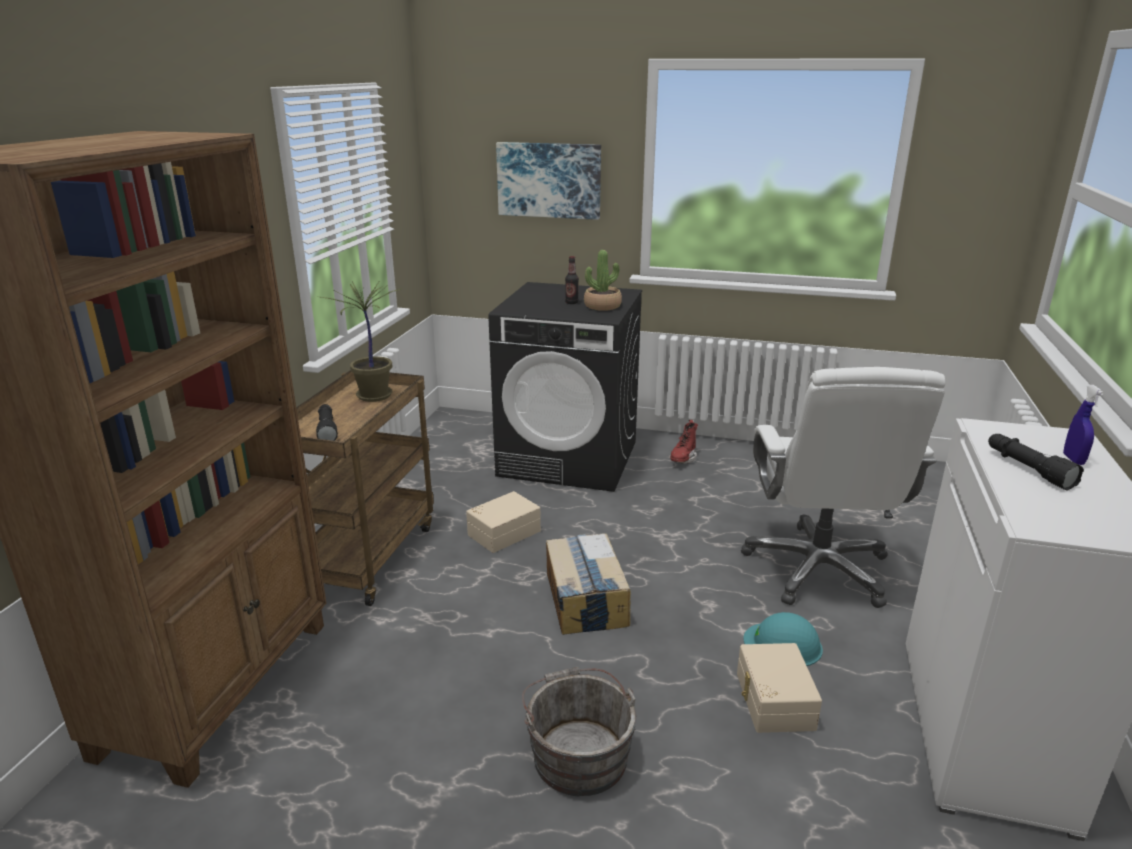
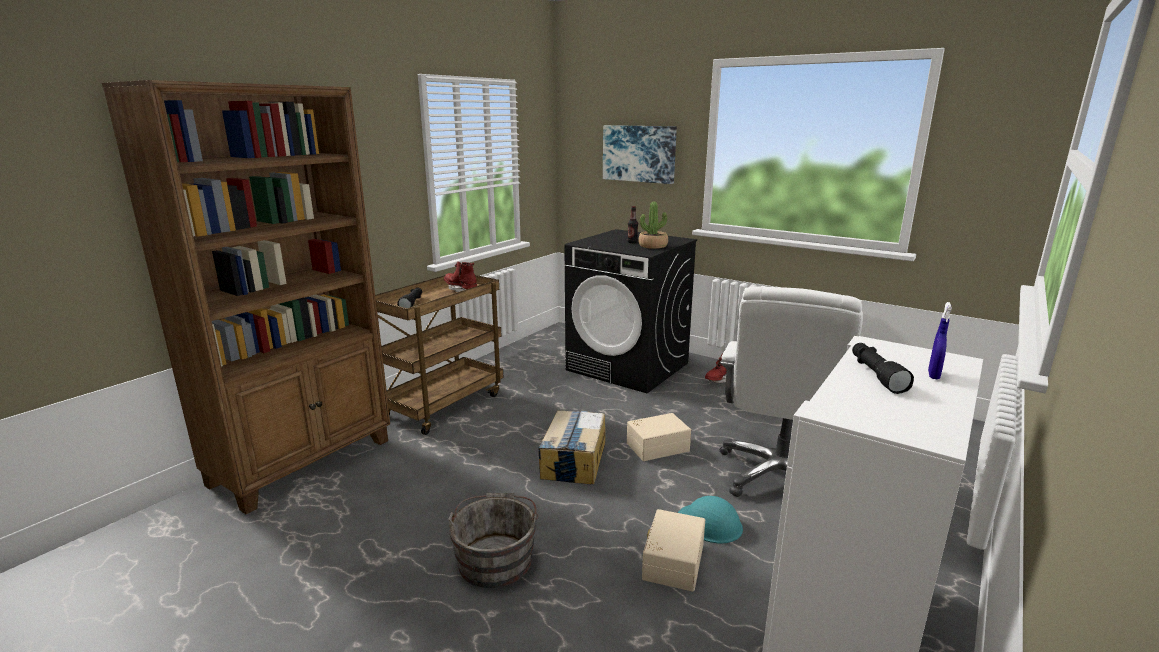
camera: 20 degrees right, 5 degrees down
potted plant [321,281,402,402] -> red boot [444,261,477,292]
beige storage box [466,491,541,553] -> beige storage box moved to [627,413,691,461]

